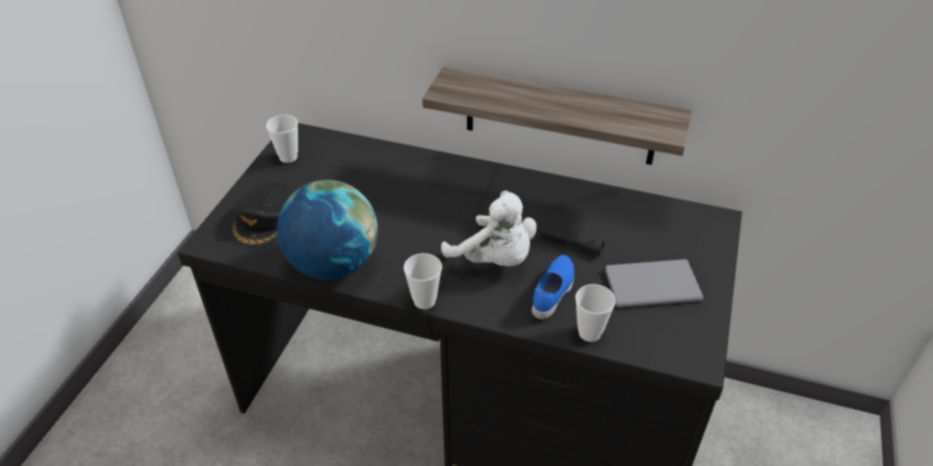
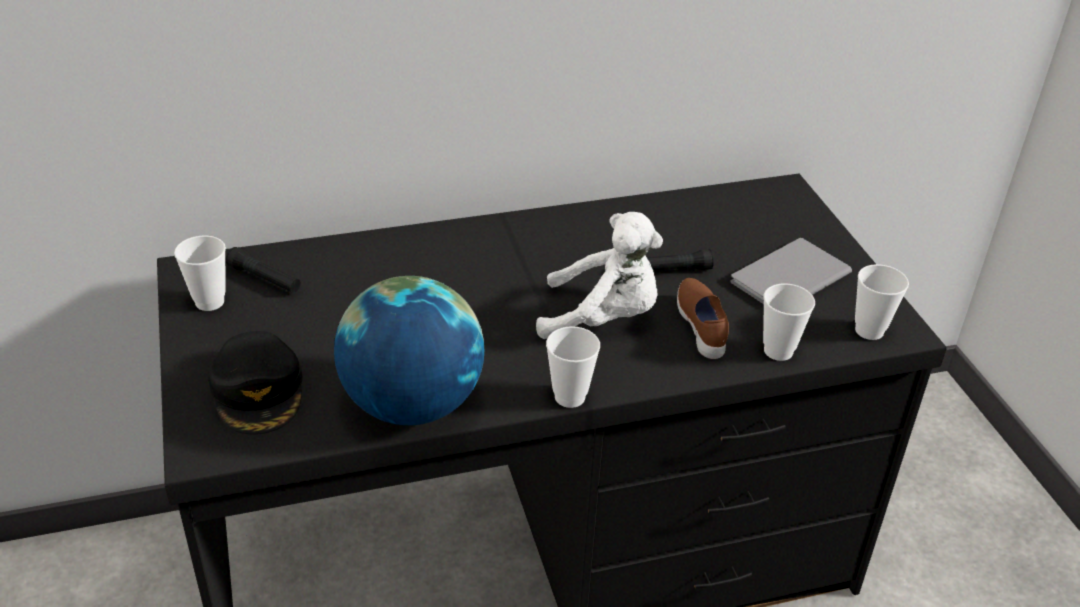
camera: 35 degrees left, 5 degrees down
shelf [422,67,692,165] -> none
blue shoe [532,255,574,319] -> brown shoe [677,278,729,359]
none -> black flashlight [226,247,301,293]
none -> cup [855,264,909,340]

